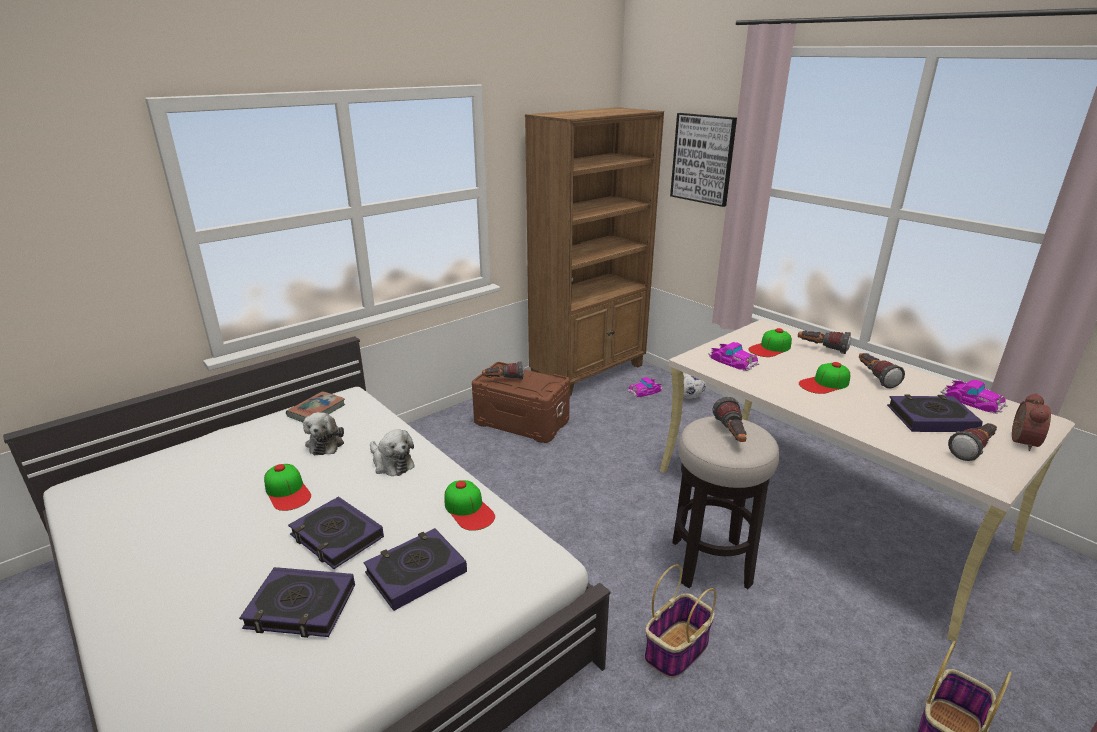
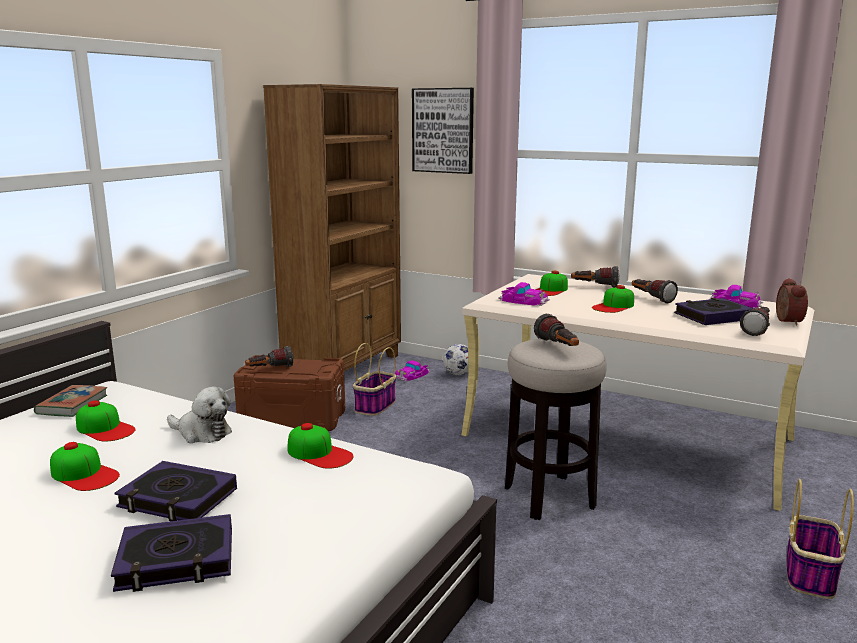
camera: 20 degrees left, 10 degrees down
plush toy [303,412,344,455] -> cap [76,400,136,441]
book [363,528,467,611] -> none
basket [644,564,716,678] -> basket moved to [353,343,396,416]

